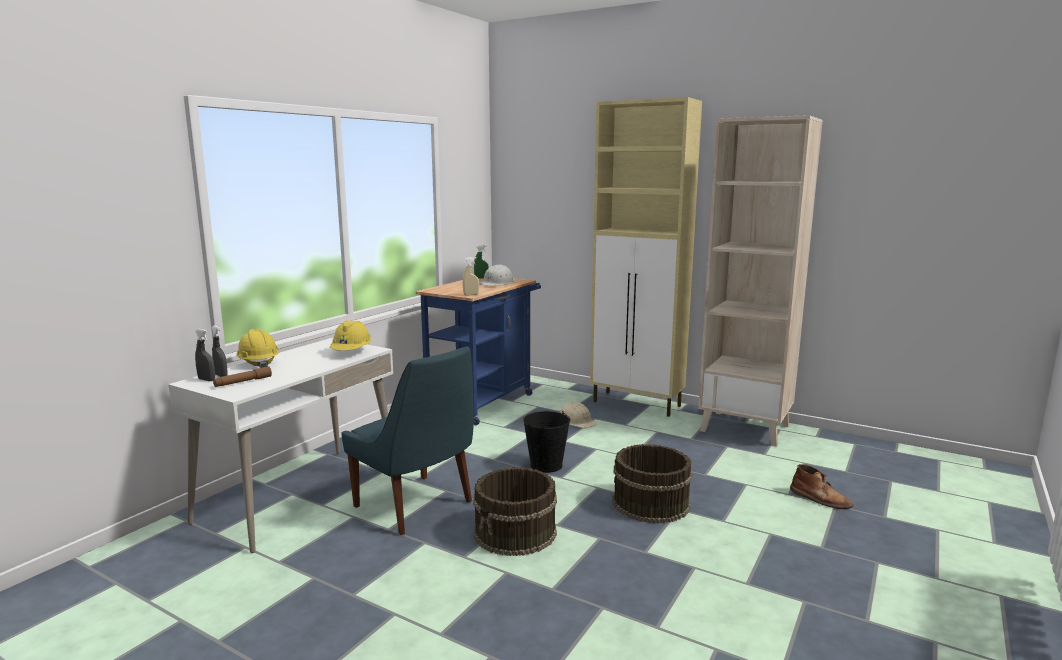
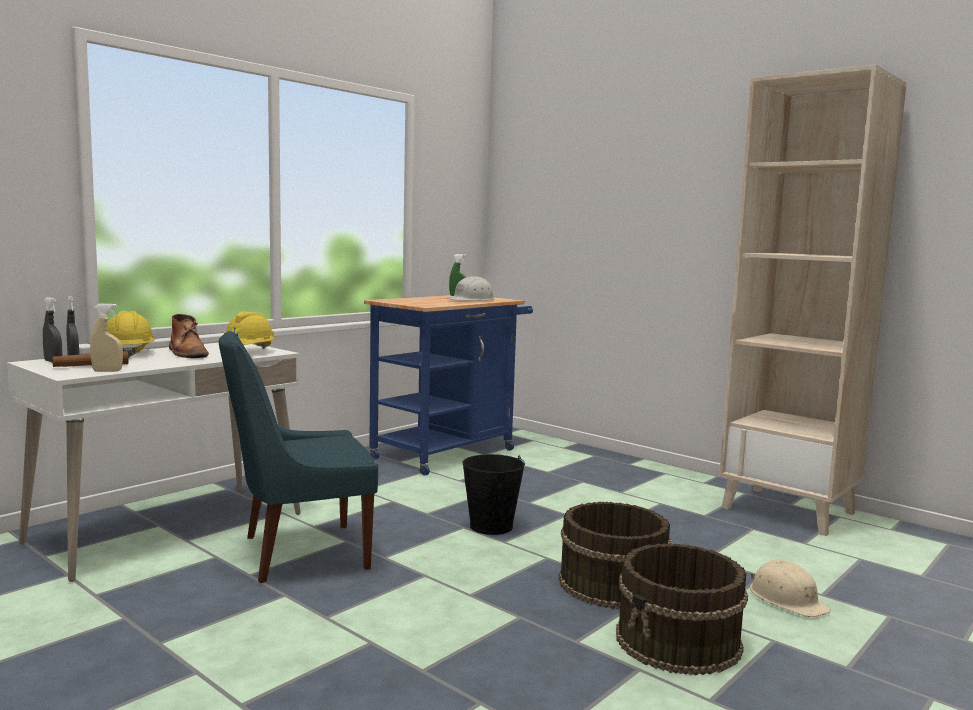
camera: 10 degrees right, 5 degrees down
blue chair [341,346,474,535] -> blue chair turned 105 degrees clockwise [219,331,378,583]
beige spray bottle [462,257,479,296] -> beige spray bottle moved to [90,303,123,372]
brown bucket [473,467,557,556] -> brown bucket moved to [616,543,748,676]
beige hard hat [559,402,597,428] -> beige hard hat moved to [750,560,831,617]
beige cabinet [590,97,702,417] -> none
brown boot [790,464,854,509] -> brown boot moved to [169,314,209,358]

